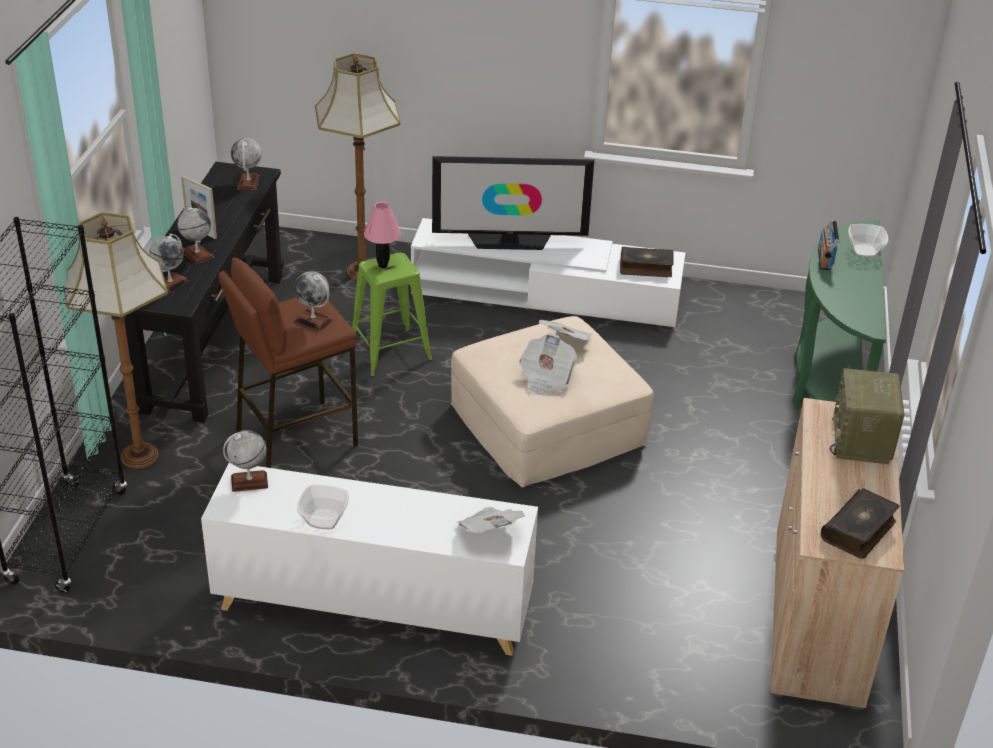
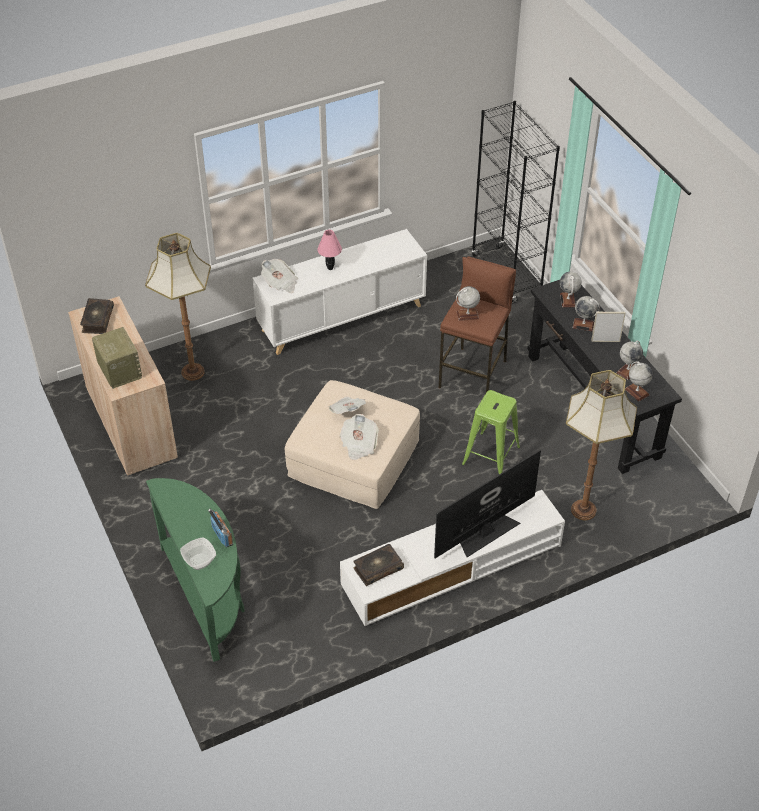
camera: 145 degrees right, 10 degrees up
floor lamp [63,212,168,468] -> floor lamp moved to [145,233,211,381]
globe [223,430,268,492] -> globe moved to [616,341,643,380]
bowl [297,485,349,529] -> none
pink table lamp [364,202,401,268] -> pink table lamp moved to [317,230,342,270]

